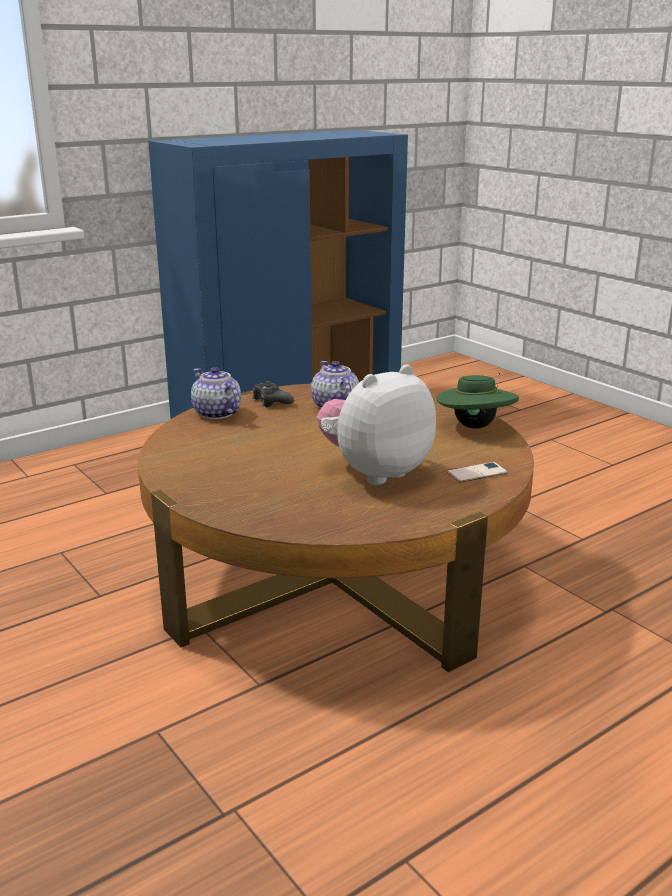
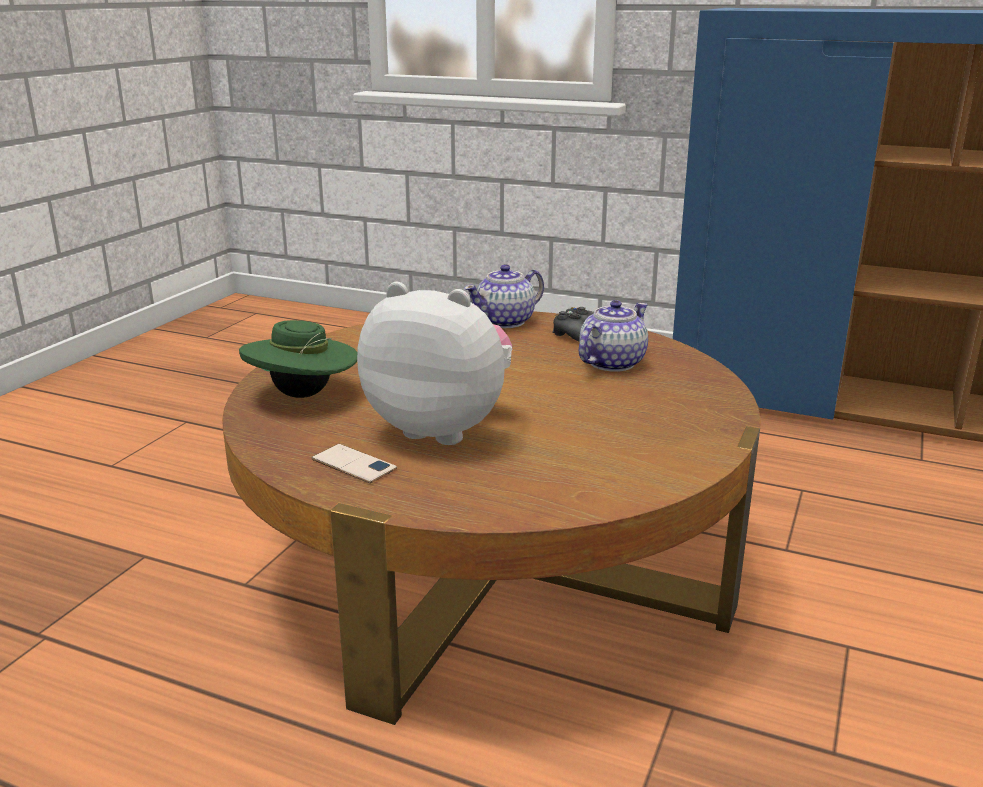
camera: 60 degrees right, 0 degrees up
teapot [191,367,241,419] -> teapot turned 150 degrees counterclockwise [464,264,544,328]
green hat [436,372,519,429] -> green hat moved to [239,320,357,398]
phone [447,462,508,482] -> phone moved to [312,444,397,483]

